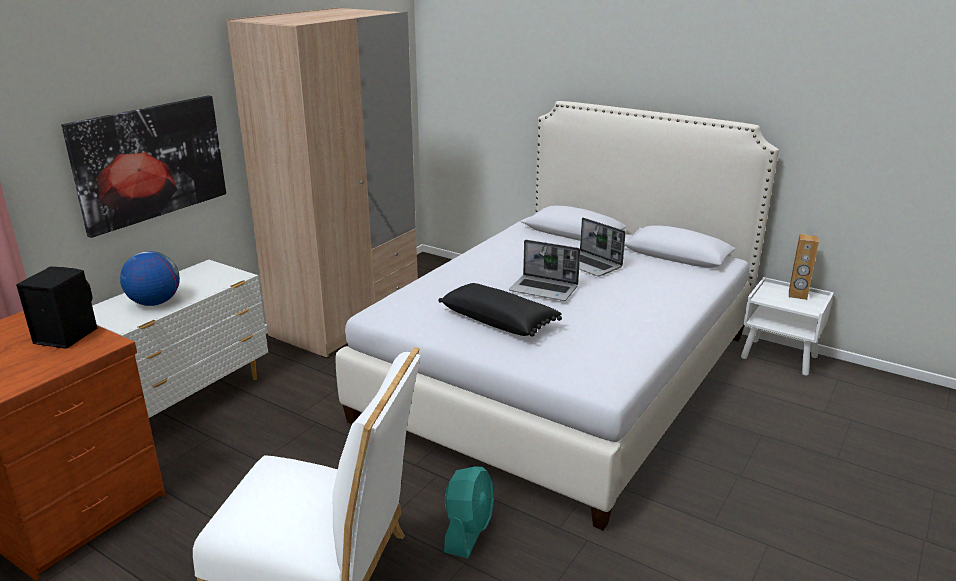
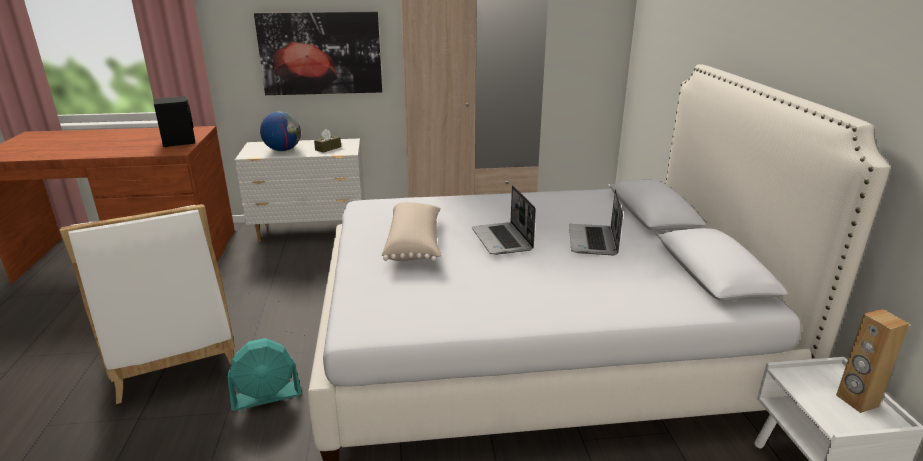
camera: 50 degrees right, 0 degrees up
black pillow [438,283,562,337] -> beige pillow [382,202,441,261]
none -> brown tissue box [314,129,341,153]

